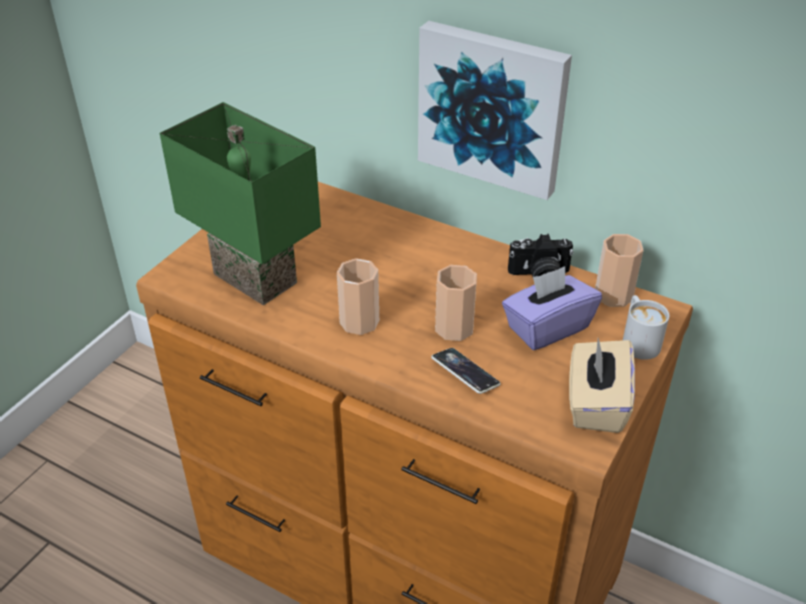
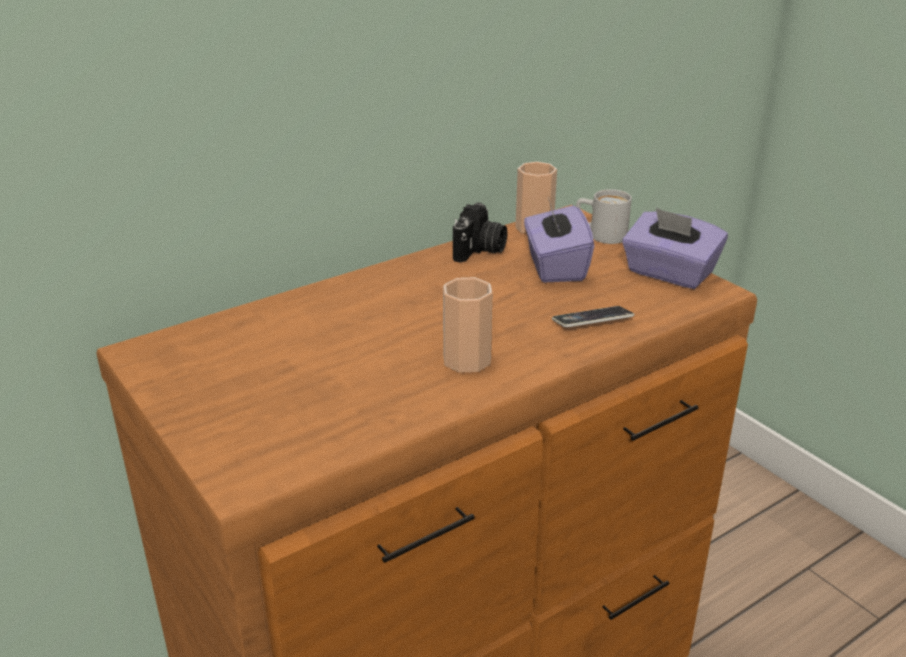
camera: 65 degrees left, 10 degrees down
green table lamp [160,102,321,305] -> none
picture [418,21,572,200] -> none
cup [435,265,477,341] -> none
beige tissue box [569,338,635,433] -> purple tissue box [622,208,728,289]

